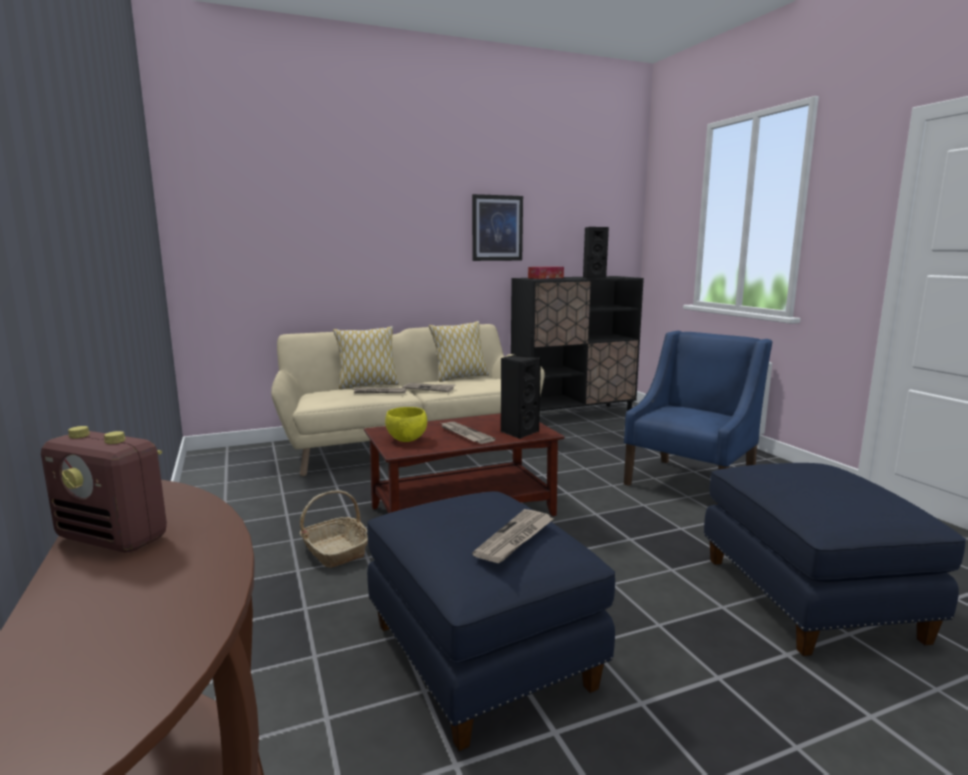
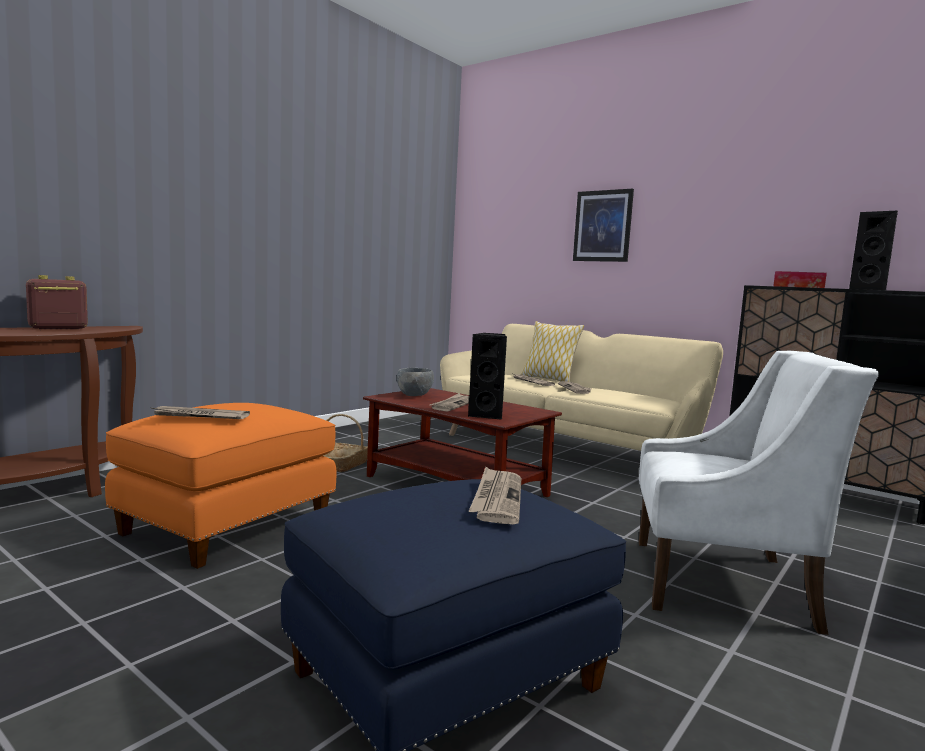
camera: 60 degrees right, 5 degrees down
radio [41,426,167,553] -> radio turned 60 degrees clockwise [26,275,88,329]
blue ottoman [367,491,615,751] -> orange ottoman [105,403,336,569]
yellow bowl [385,407,427,442] -> grey bowl [397,368,434,396]
pillow [429,321,489,382] -> none
picture [472,194,523,261] -> picture moved to [573,189,634,262]
blue armchair [624,331,772,504] -> white armchair [639,351,879,635]
none -> newspaper [469,467,521,525]

